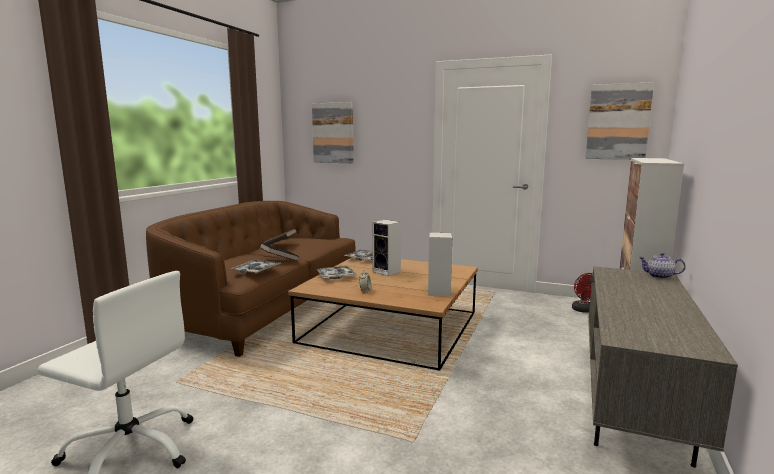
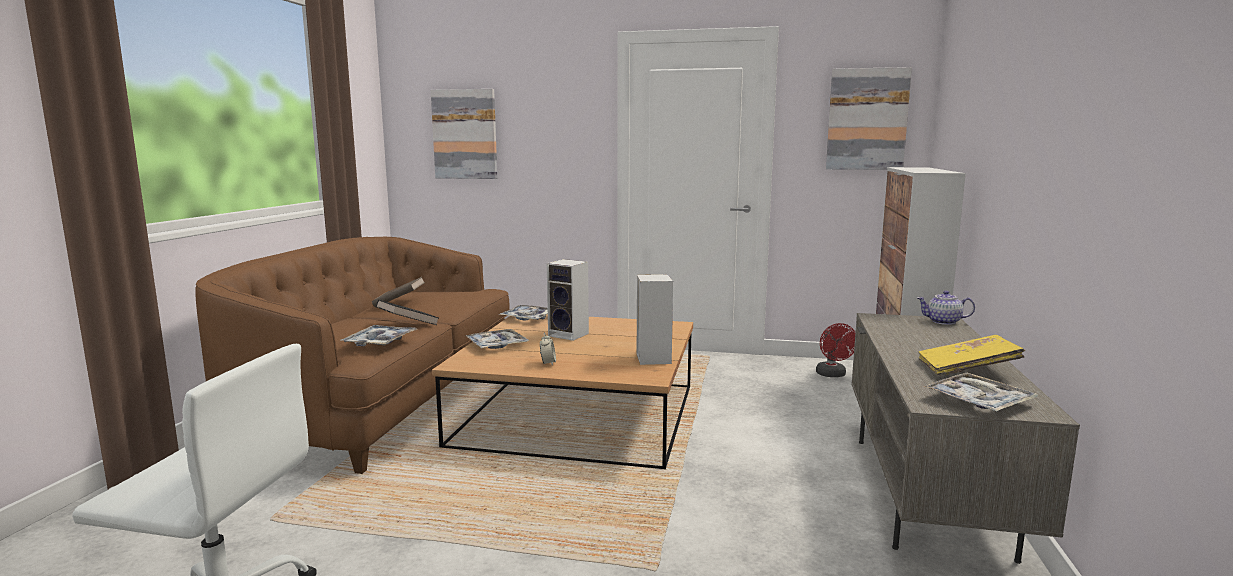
camera: 10 degrees left, 0 degrees up
none -> yellow book [918,335,1025,376]
none -> tray [924,373,1039,412]

